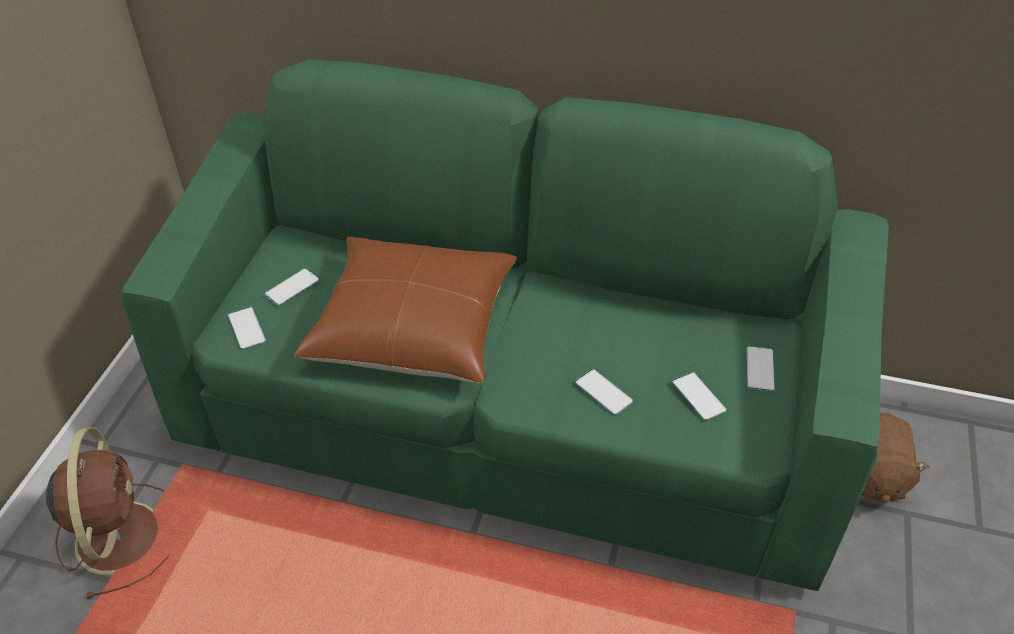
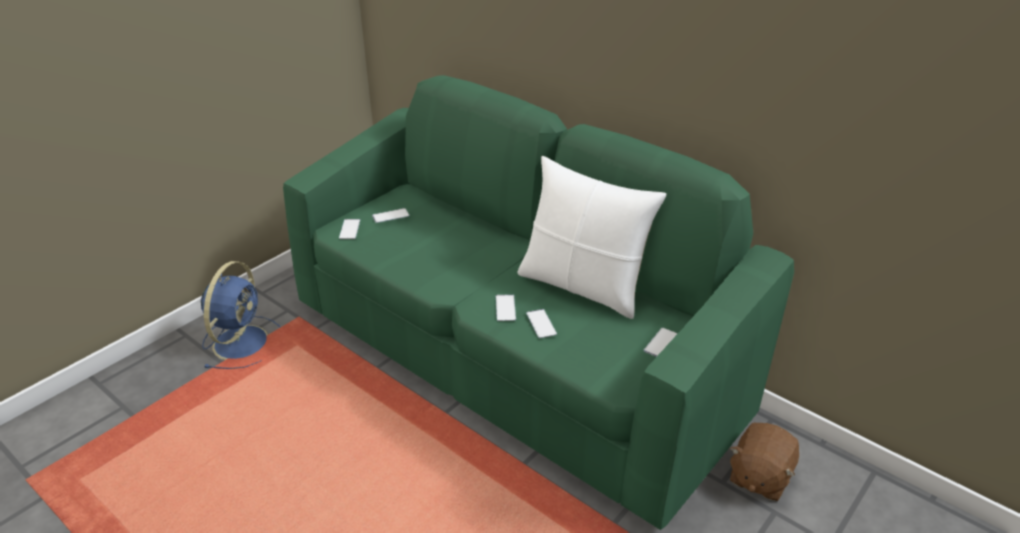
camera: 25 degrees right, 10 degrees down
brown fan [46,427,170,599] -> blue fan [201,261,280,369]
brown pillow [294,237,517,383] -> none
phone [672,372,727,421] -> phone moved to [495,294,516,321]
none -> white pillow [517,156,666,319]

